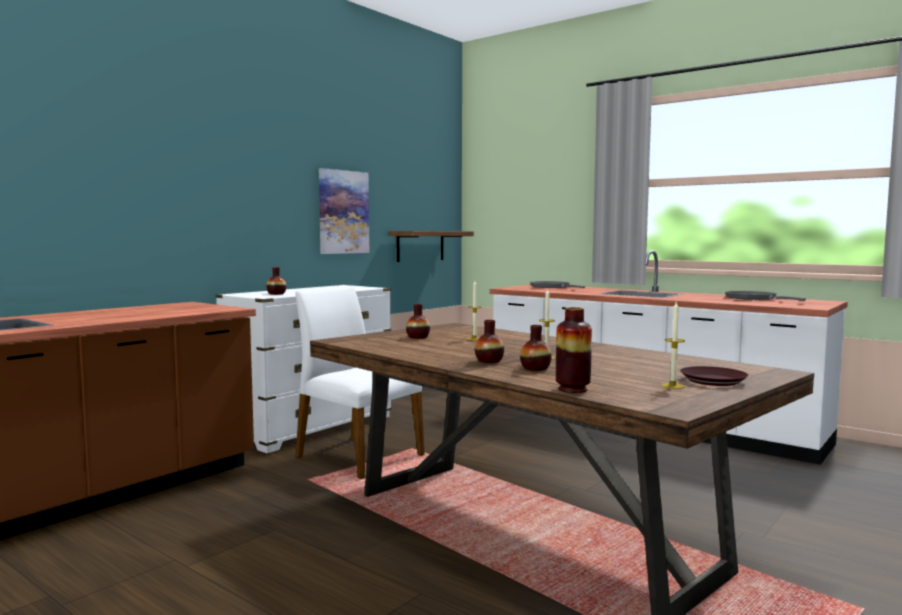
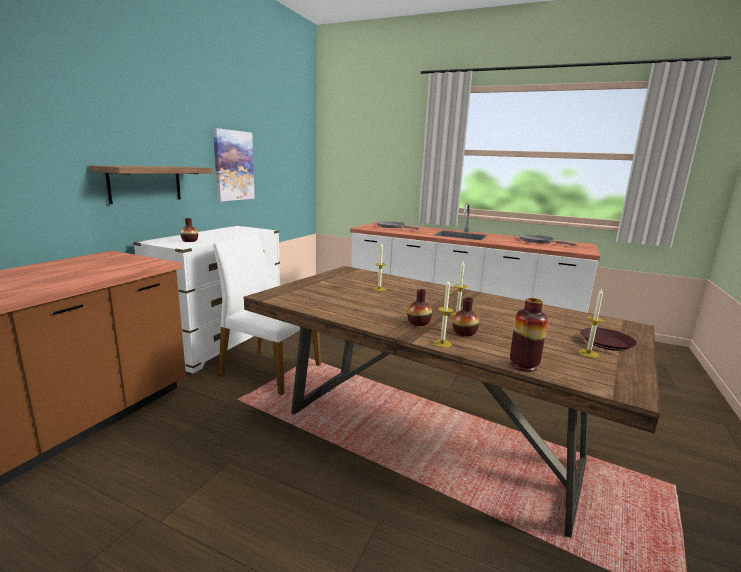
camera: 15 degrees left, 10 degrees up
shelf [389,231,474,262] -> shelf moved to [90,165,213,204]
vase [406,304,430,339] -> none
none -> candle [434,280,454,348]

